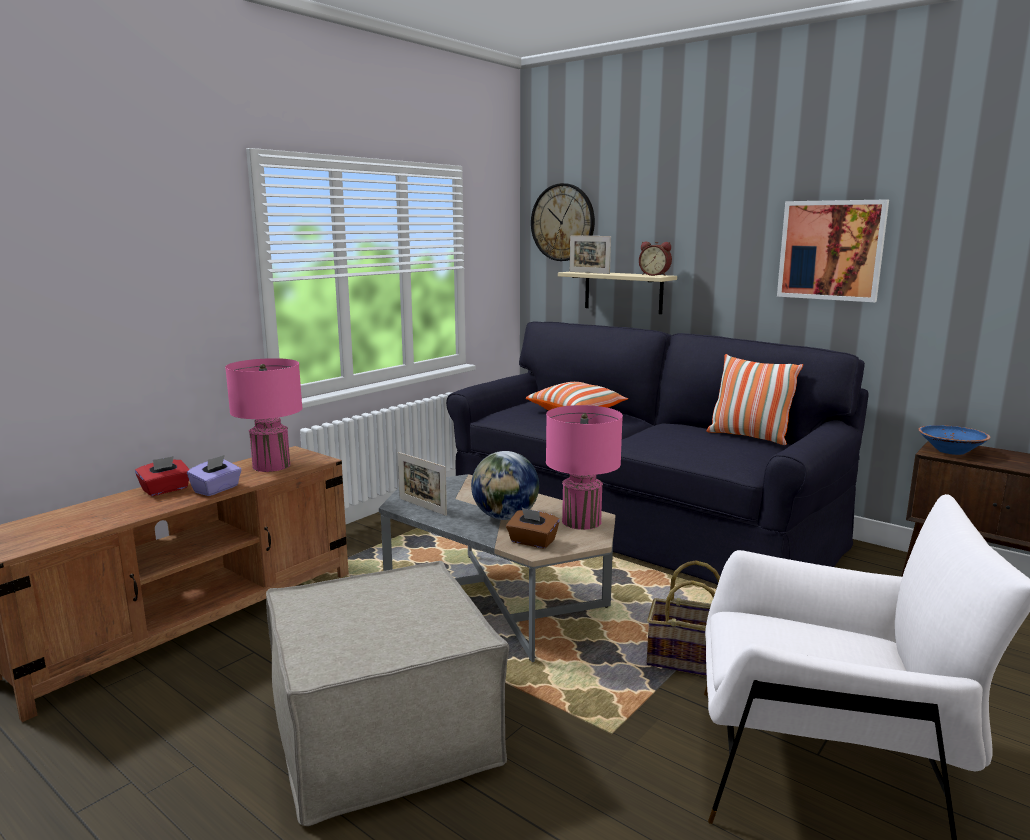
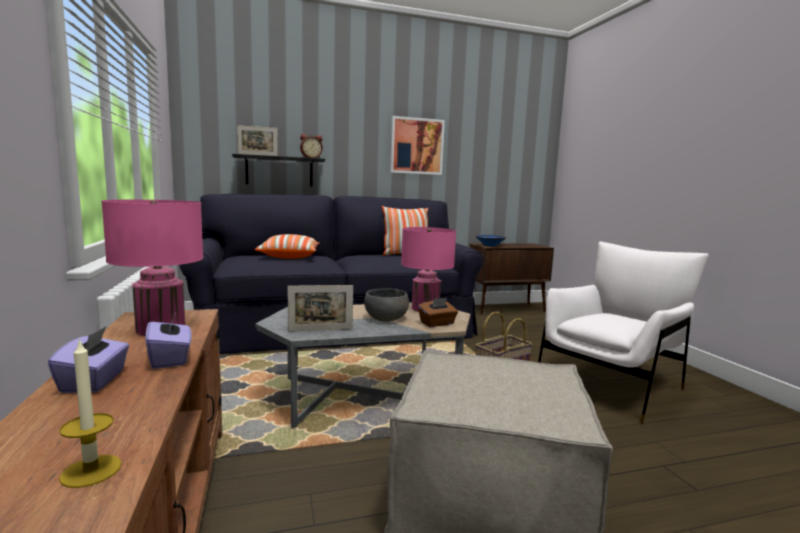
camera: 55 degrees left, 5 degrees down
red tissue box [135,456,190,496] -> purple tissue box [48,327,129,393]
globe [471,451,539,520] -> grey bowl [364,288,409,322]
wall clock [531,183,595,261] -> none
beige shelf [558,272,677,314] -> black shelf [232,154,325,187]
none -> candle [59,338,122,488]

